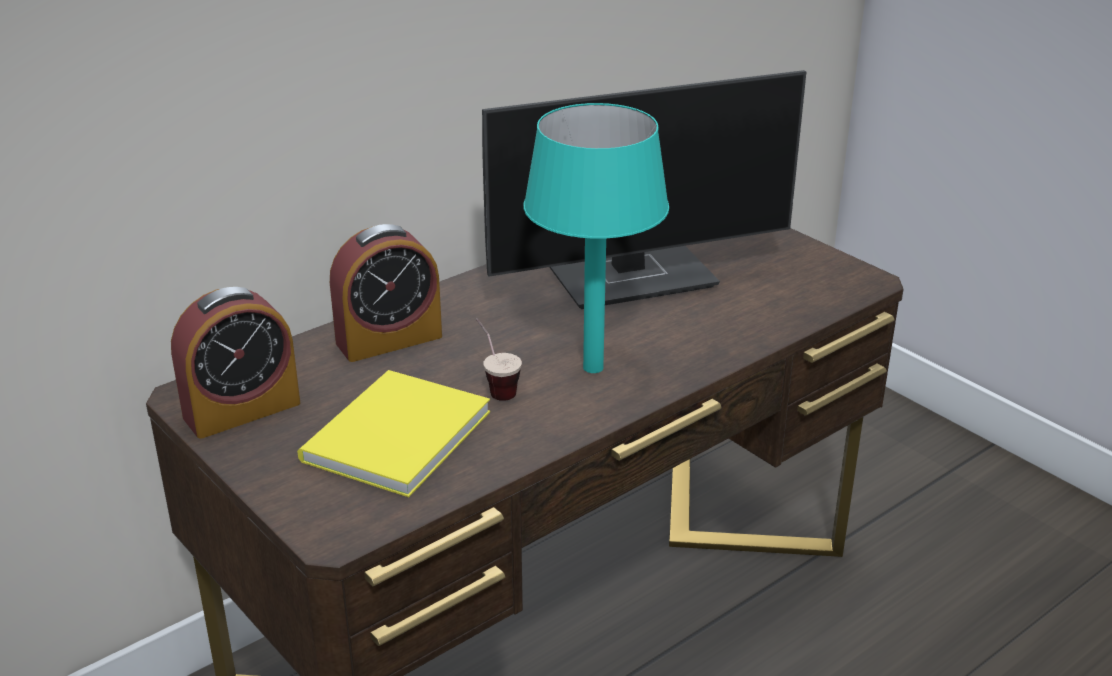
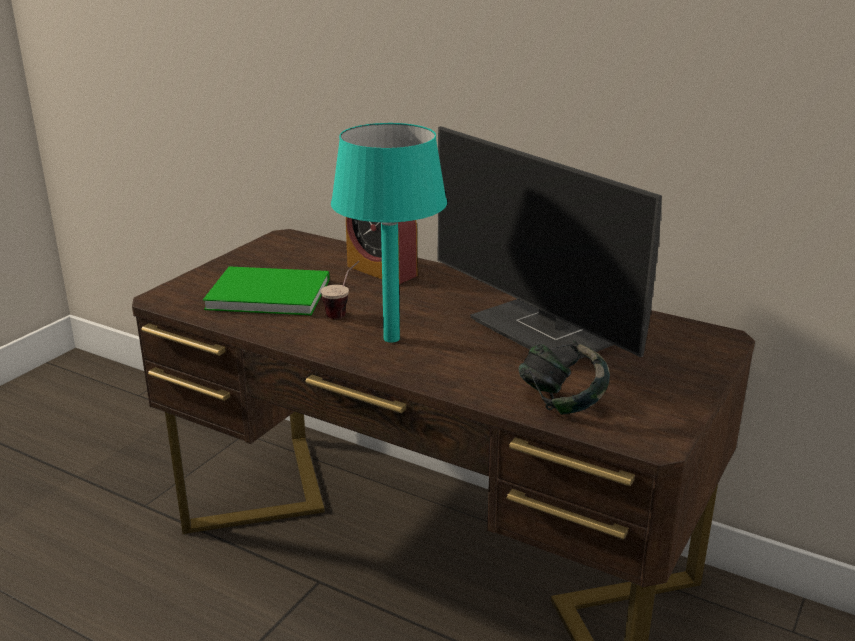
camera: 70 degrees right, 5 degrees down
alarm clock [171,287,300,439] -> none
yellow book [297,370,490,497] -> green book [203,266,329,315]
none -> headphones [519,341,610,415]

